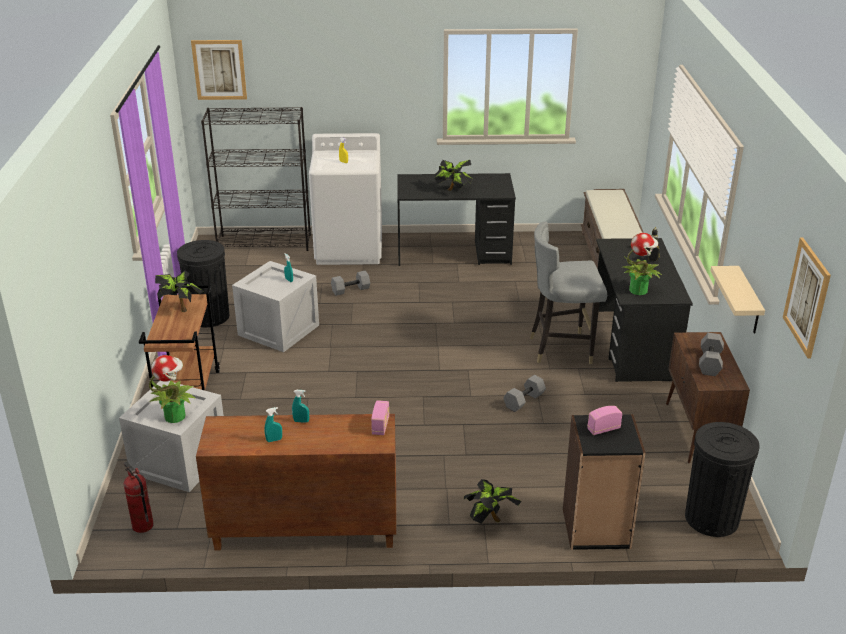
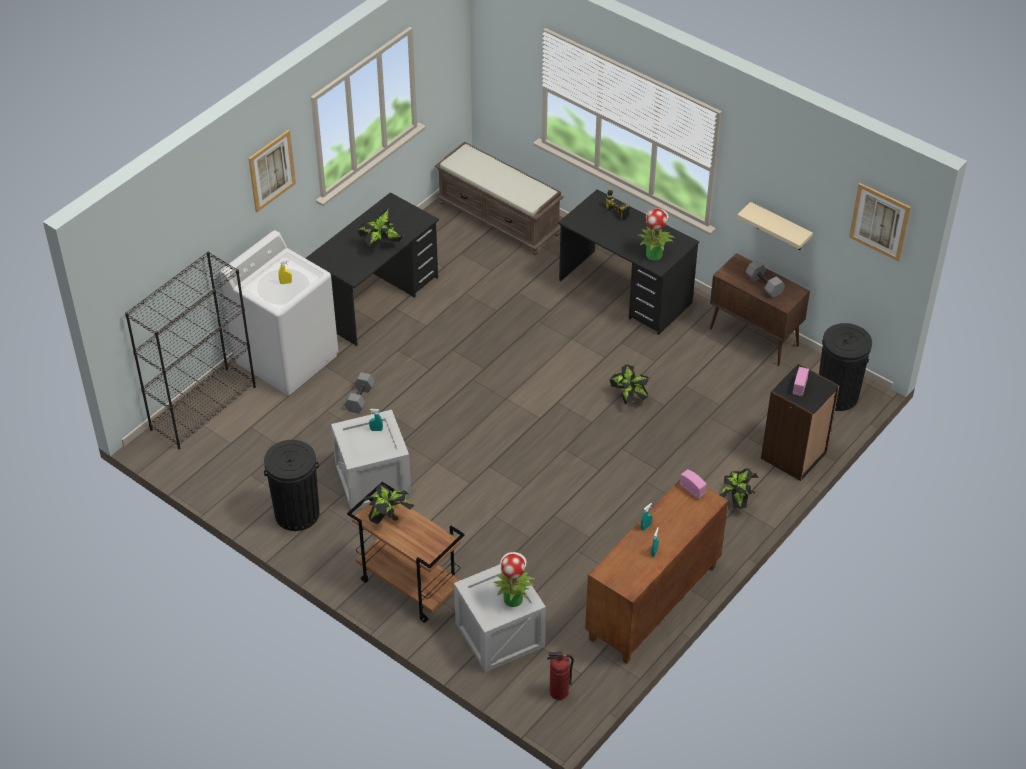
camera: 50 degrees left, 15 degrees up
picture [191,40,247,100] -> picture moved to [248,130,296,212]
grey dumbbell [503,375,546,412] -> potted plant [609,364,649,404]
grey chair [530,222,607,364] -> none

